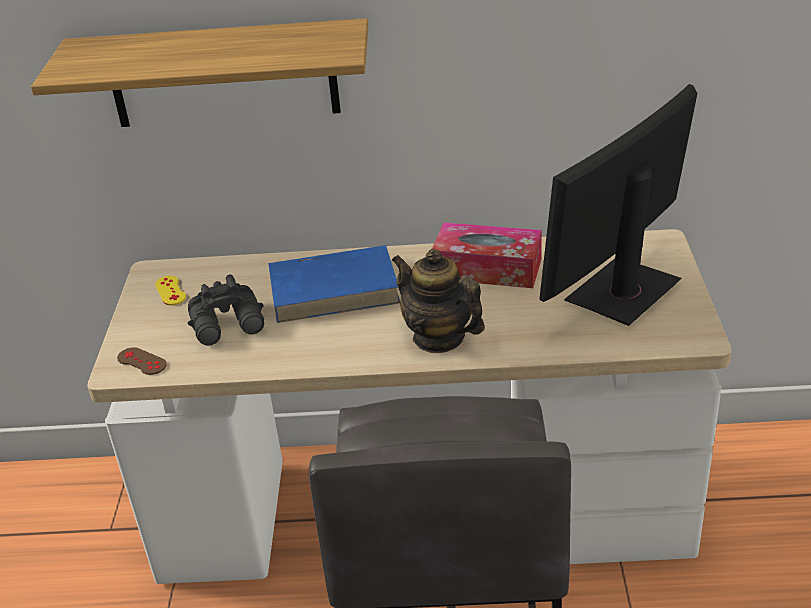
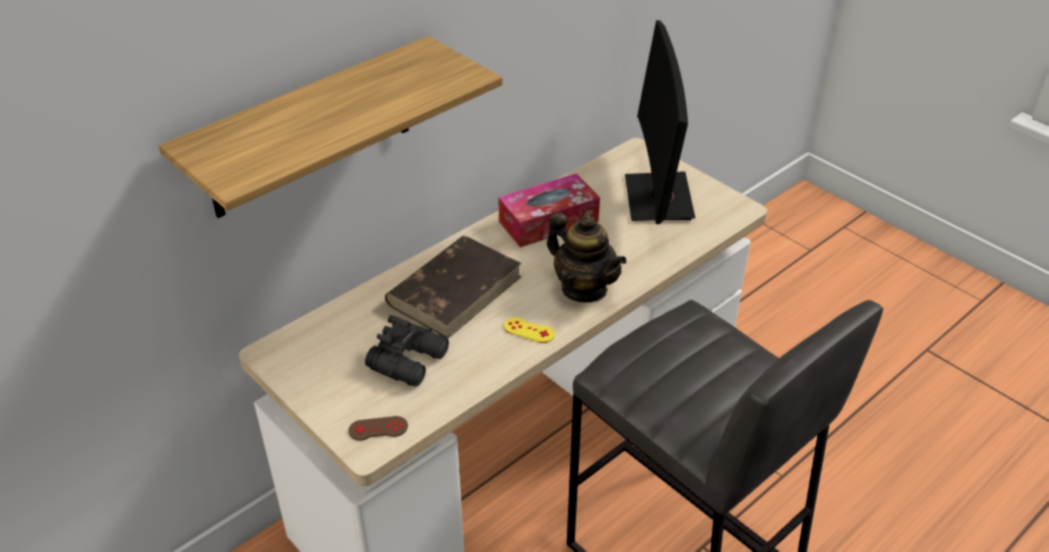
camera: 45 degrees left, 5 degrees up
yellow game controller [155,276,186,305] -> yellow game controller moved to [504,317,555,343]
blue book [268,245,400,323] -> brown book [385,236,522,339]
teapot [392,249,485,353] -> teapot turned 135 degrees counterclockwise [547,213,627,302]

